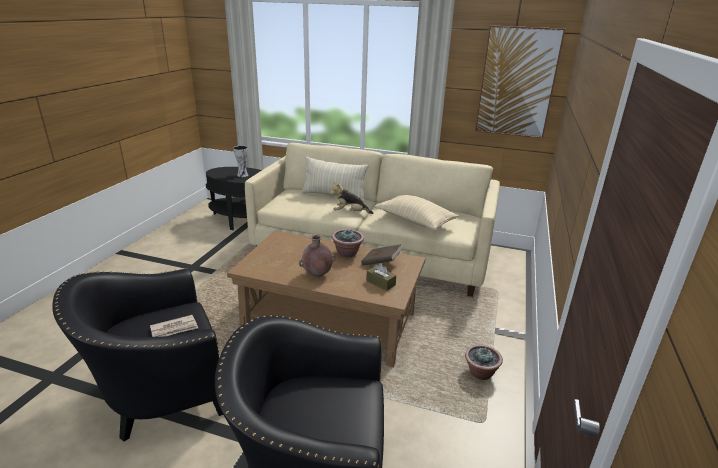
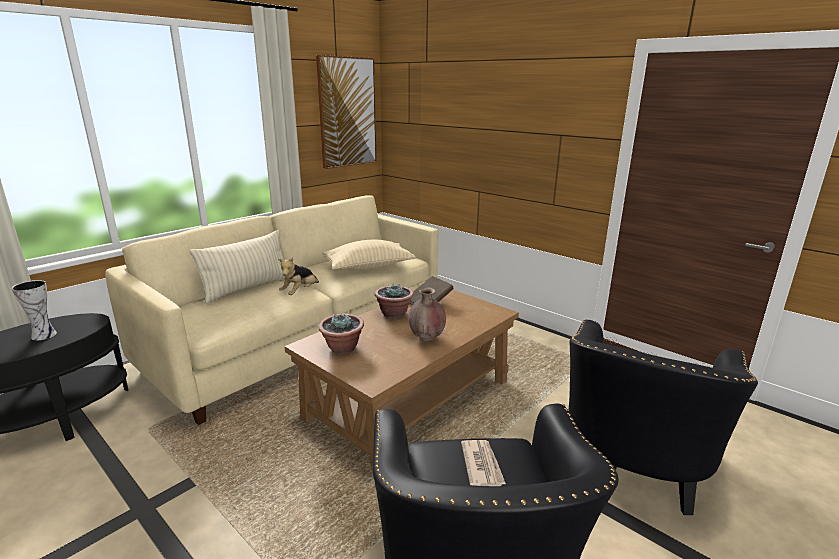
camera: 65 degrees left, 5 degrees down
brown tissue box [366,263,396,291] -> none
potted plant [465,345,503,380] -> potted plant moved to [318,314,364,354]

